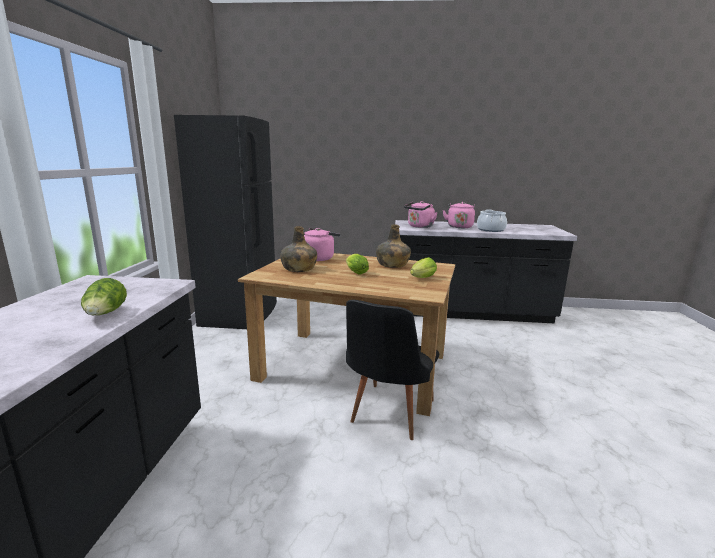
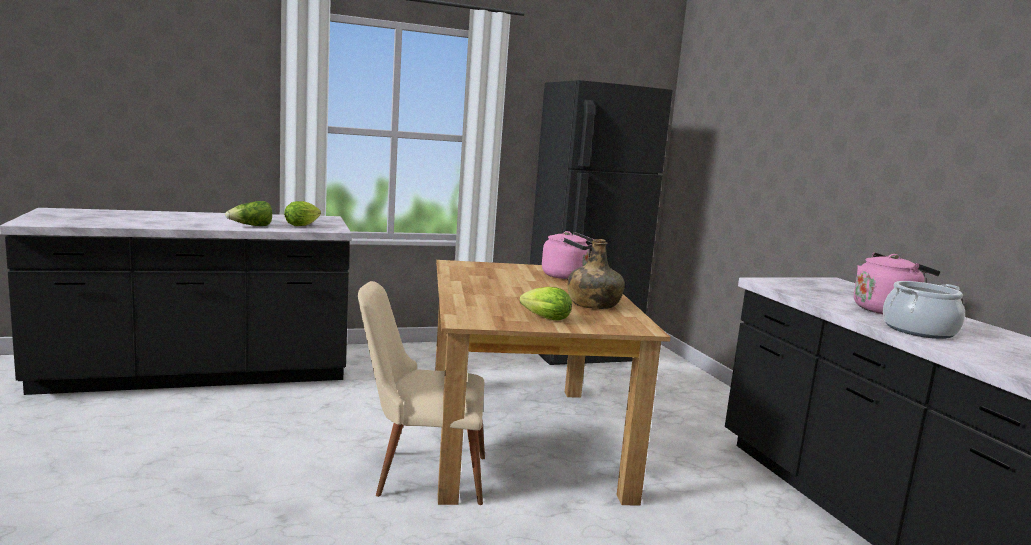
camera: 65 degrees right, 5 degrees down
green bottle [280,226,317,272] -> none
lettuce [346,254,369,275] -> lettuce moved to [284,201,321,226]
black chair [346,300,439,440] -> beige chair [358,281,485,505]
pink kettle [404,201,438,228] -> none

